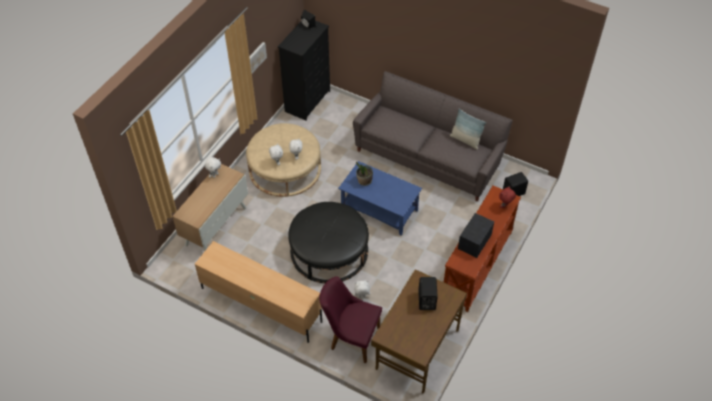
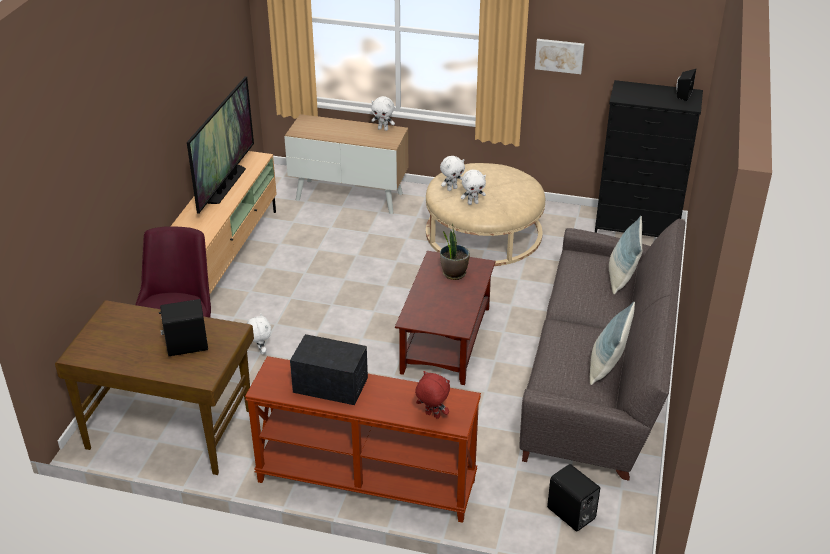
camera: 75 degrees right, 15 degrees down
black ottoman [288,202,369,283] -> none
blue coffee table [338,161,422,236] -> brown coffee table [395,251,496,385]
none -> television [187,76,254,214]
none -> pillow [609,216,643,295]

